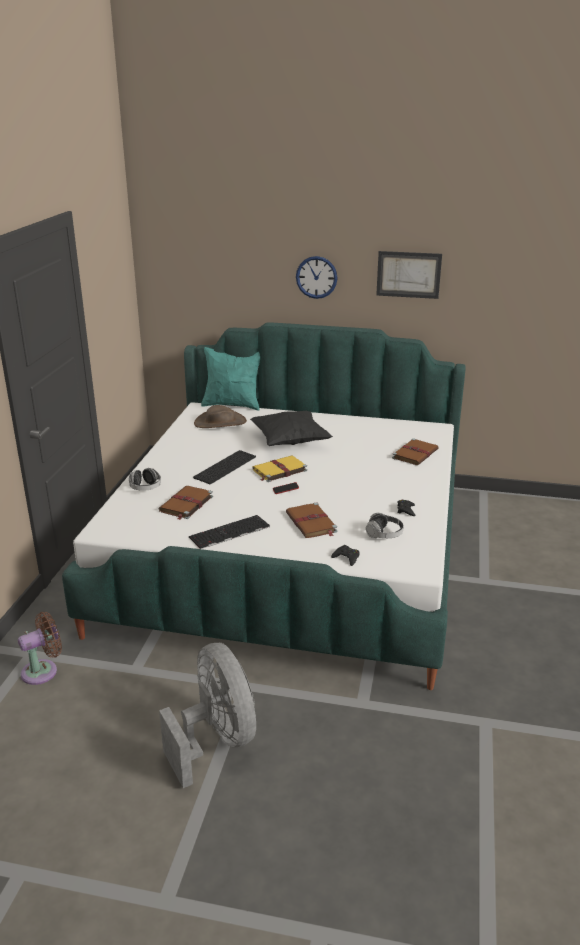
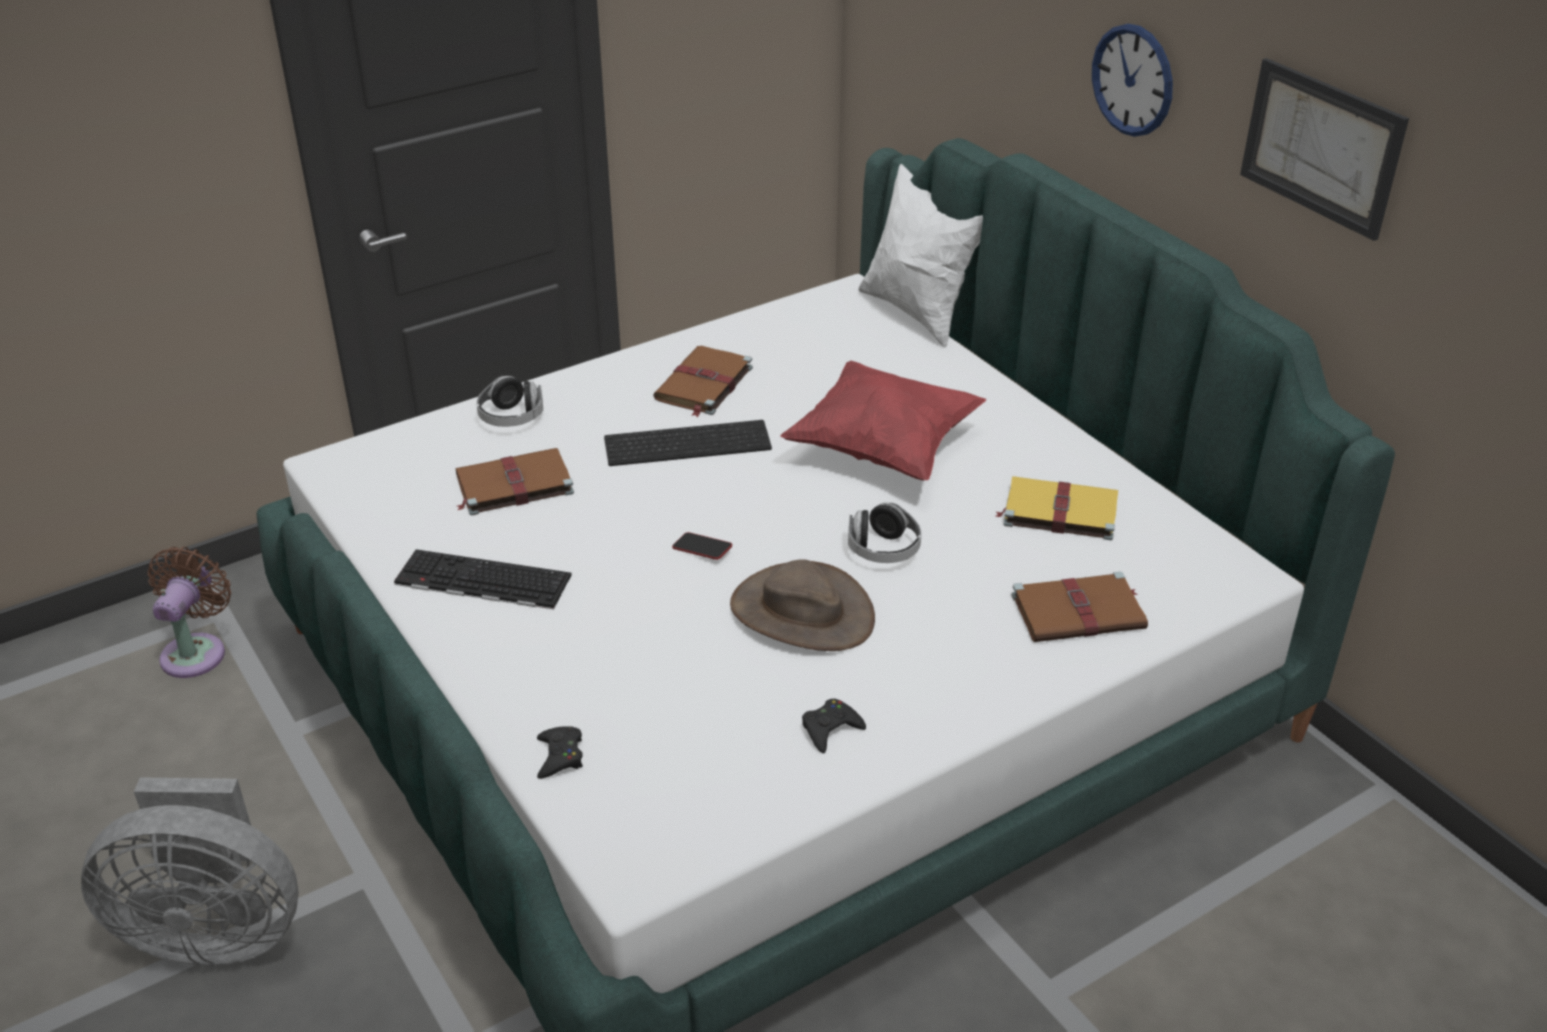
camera: 45 degrees right, 10 degrees up
brown fan [18,612,62,685] -> brown fan turned 90 degrees counterclockwise [147,547,231,678]
grey fan [159,643,256,788] -> grey fan turned 75 degrees clockwise [81,778,299,966]
brown hat [194,405,247,428] -> brown hat moved to [730,559,875,651]
turquoise pillow [201,347,260,411] -> white pillow [858,164,983,348]
black pillow [250,411,333,446] -> red pillow [780,361,986,480]
yellow book [252,455,307,482] -> yellow book moved to [996,476,1118,540]
brown book [286,502,337,538] -> brown book moved to [653,346,753,417]
headphones [366,513,404,538] -> headphones moved to [848,502,921,563]

